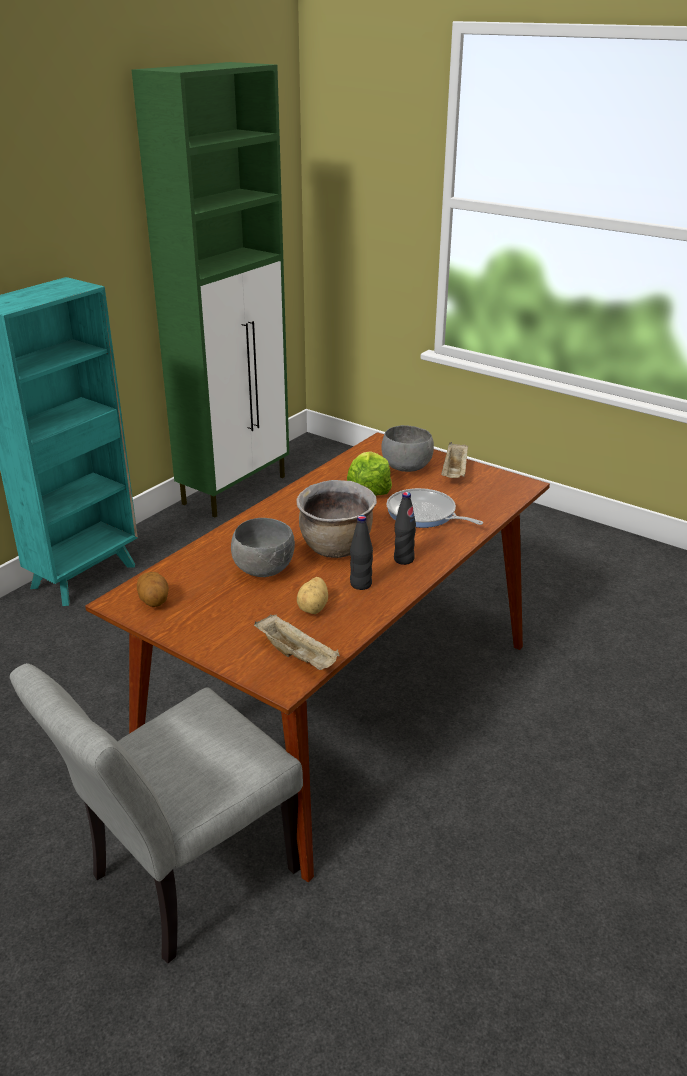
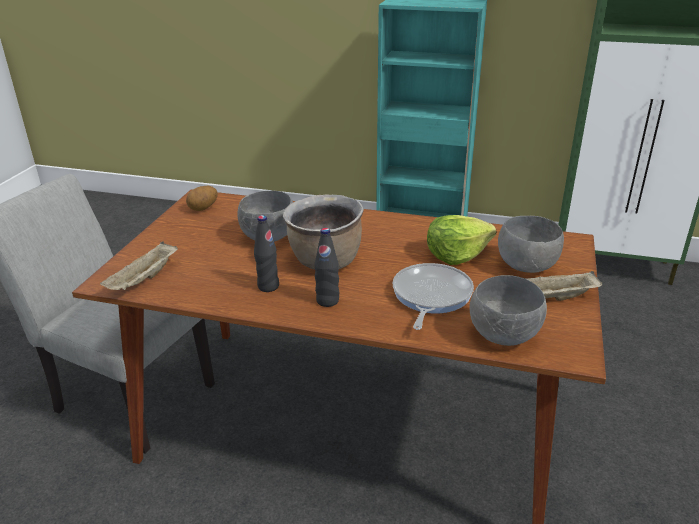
camera: 70 degrees right, 0 degrees up
potato [297,577,328,614] -> none
none -> grey bowl [469,275,547,346]

